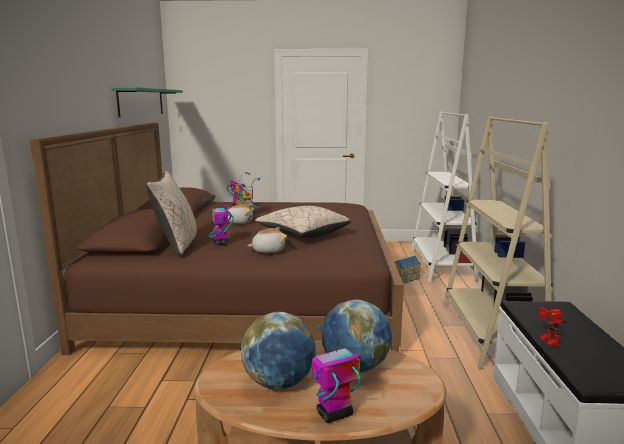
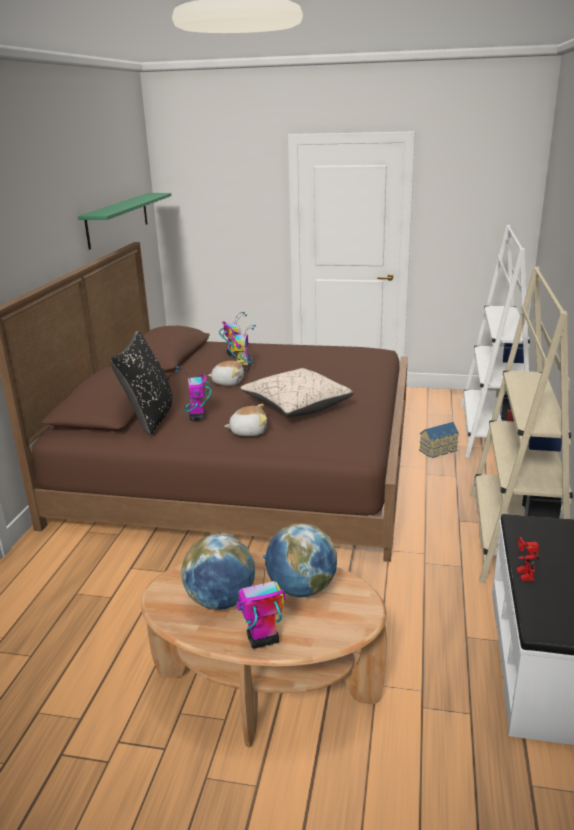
camera: 10 degrees right, 10 degrees up
beige pillow [147,171,197,256] -> black pillow [110,331,173,435]

